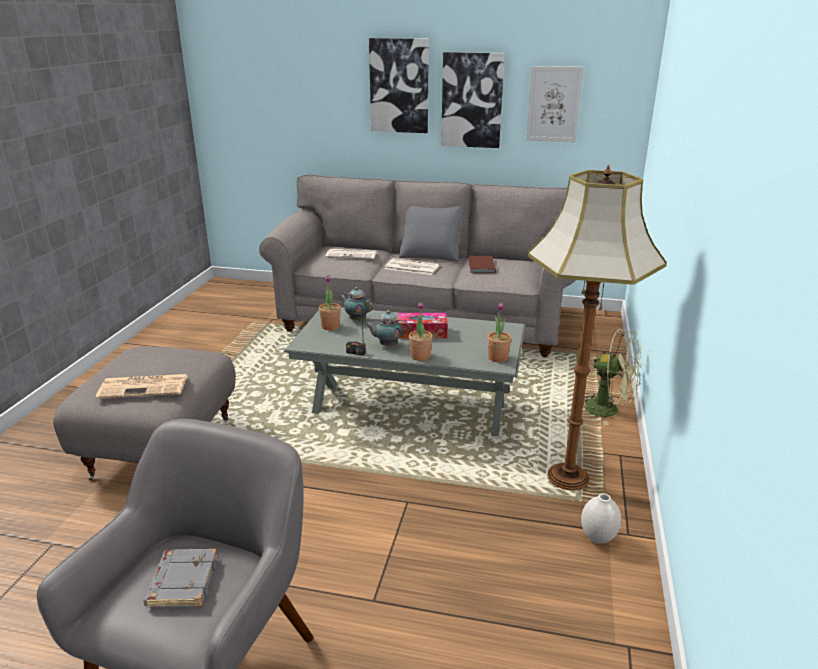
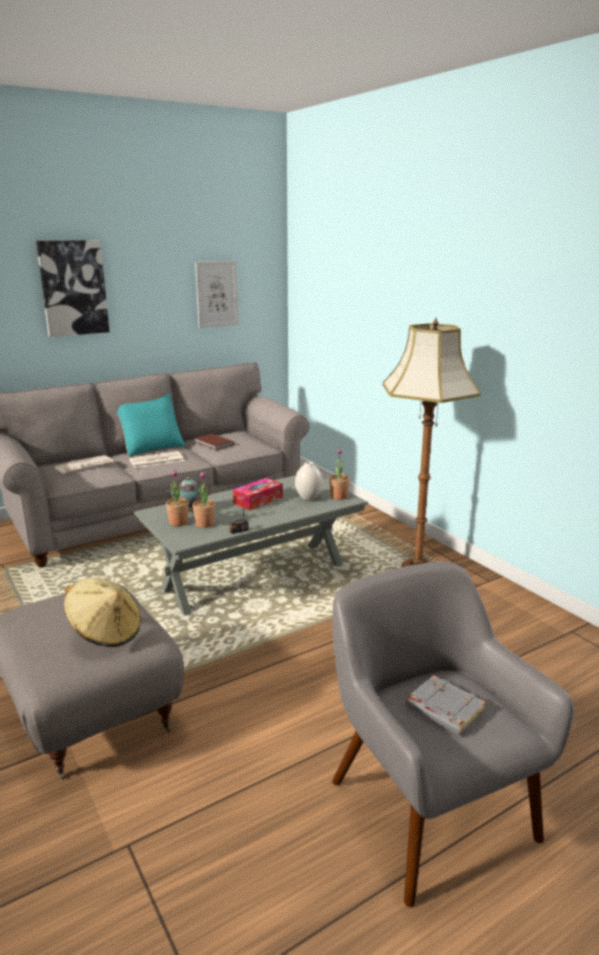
camera: 45 degrees left, 5 degrees down
newspaper [96,374,188,399] -> beige hat [64,577,141,647]
teapot [365,310,410,346] -> none
grey pillow [399,204,466,262] -> turquoise pillow [117,393,186,457]
potted plant [409,302,433,361] -> potted plant moved to [193,472,215,528]
picture [441,52,505,148] -> none
white vase [581,493,621,544] -> white vase moved to [295,461,323,501]
green fan [584,329,642,425] -> none

